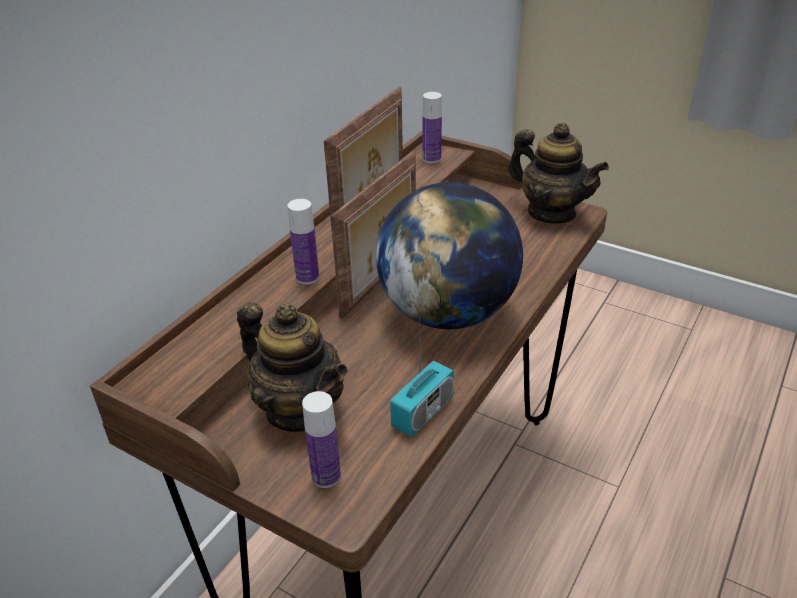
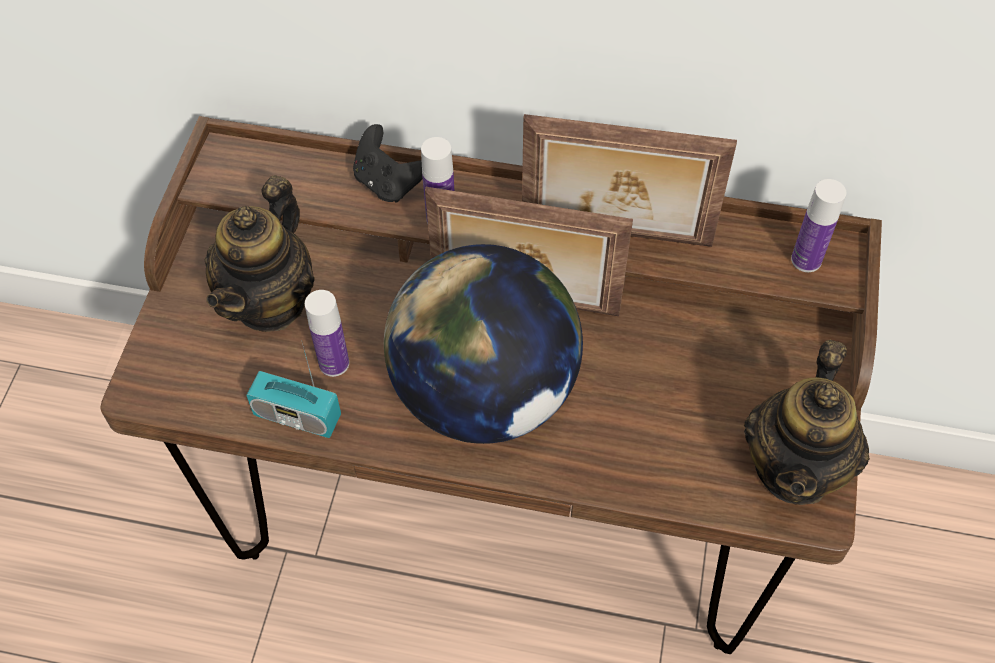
camera: 70 degrees right, 20 degrees up
bottle [302,391,341,488] -> bottle moved to [305,290,349,377]
none -> black game controller [353,124,423,203]

